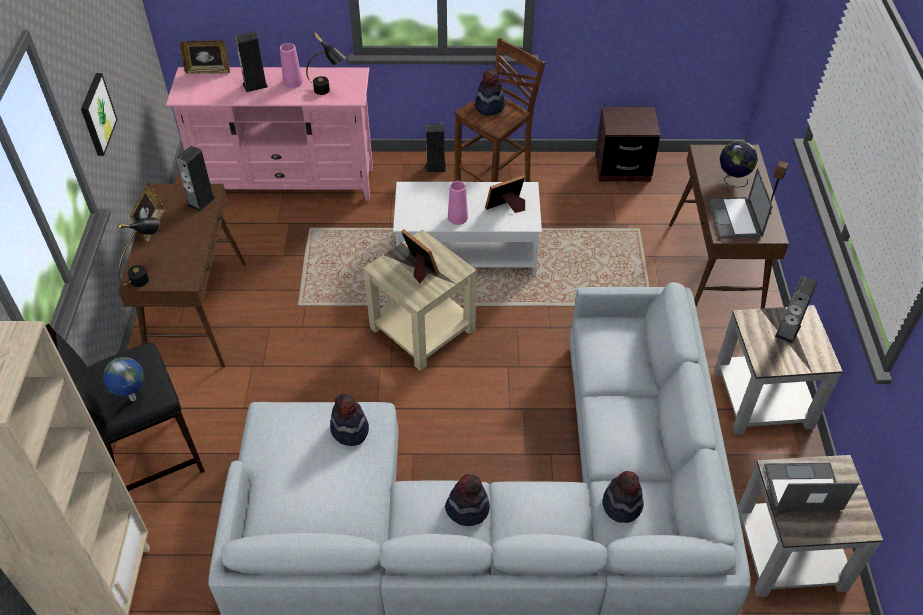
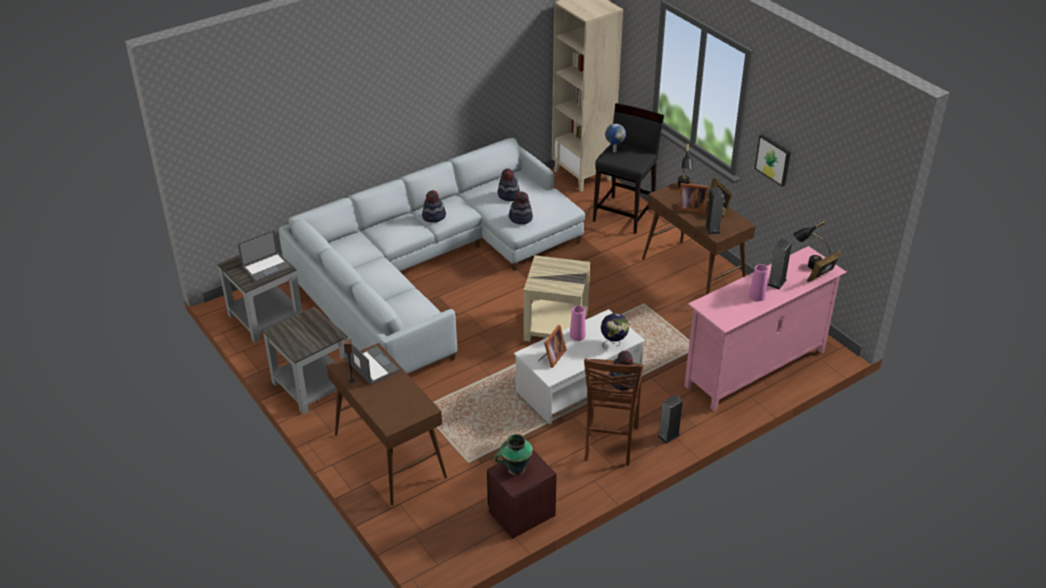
camera: 145 degrees right, 10 degrees down
black table lamp [306,32,346,95] -> black table lamp moved to [793,221,831,270]
picture frame [401,229,439,283] -> picture frame moved to [678,183,709,213]
hat [602,471,644,523] -> hat moved to [498,169,520,201]
globe [719,140,758,188] -> globe moved to [601,313,629,349]
speaker [775,276,817,344] -> none
none -> vase [494,434,533,475]

